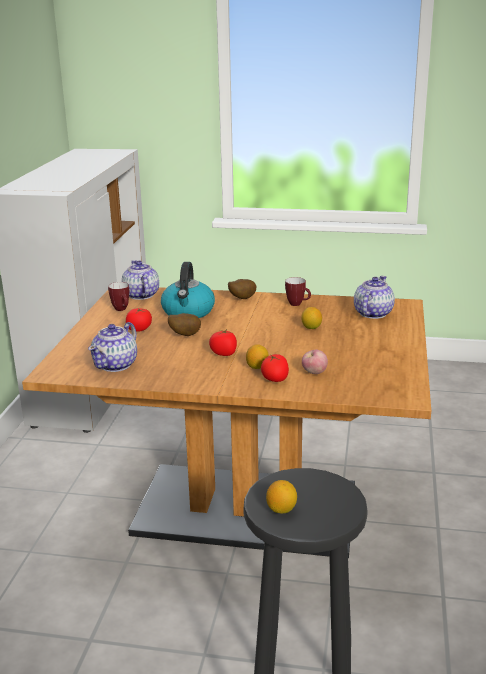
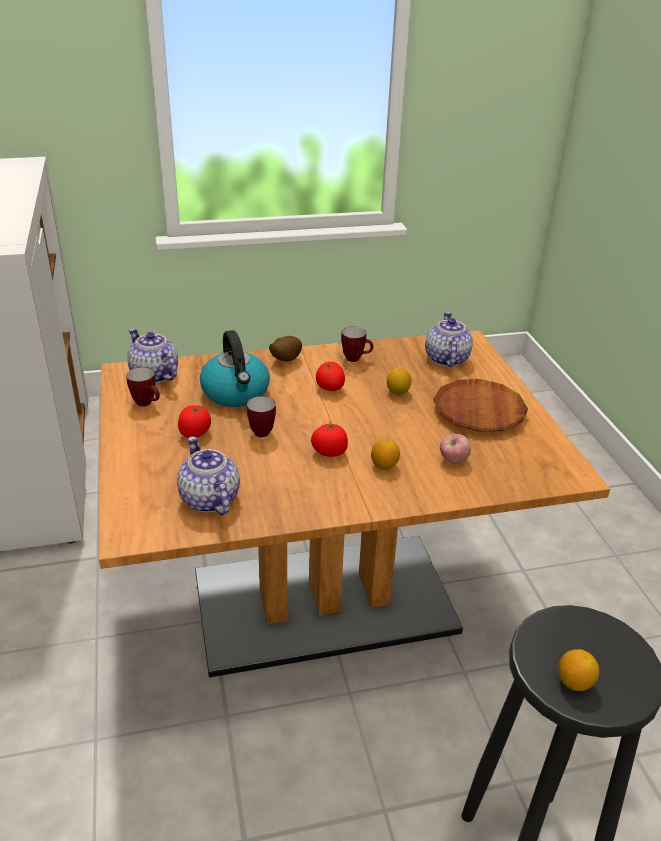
camera: 25 degrees left, 10 degrees up
teapot [88,322,137,372] -> teapot turned 150 degrees clockwise [177,436,240,515]
potato [168,313,201,336] -> mug [247,396,276,438]
tomato [261,354,289,382] -> tomato moved to [316,362,345,391]
none -> brown plate [433,379,528,432]

